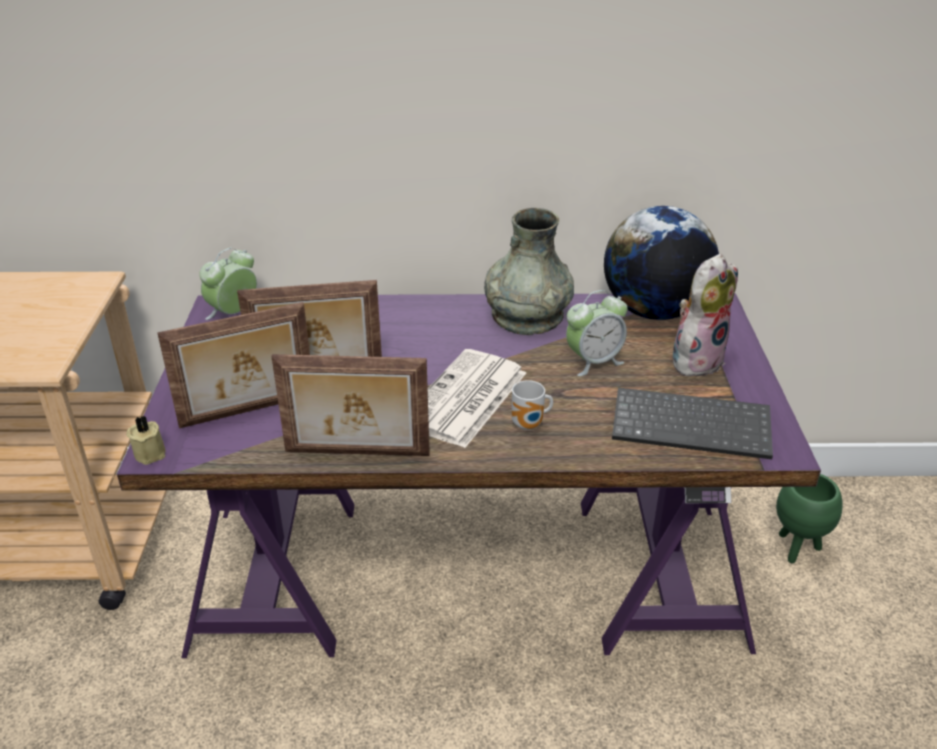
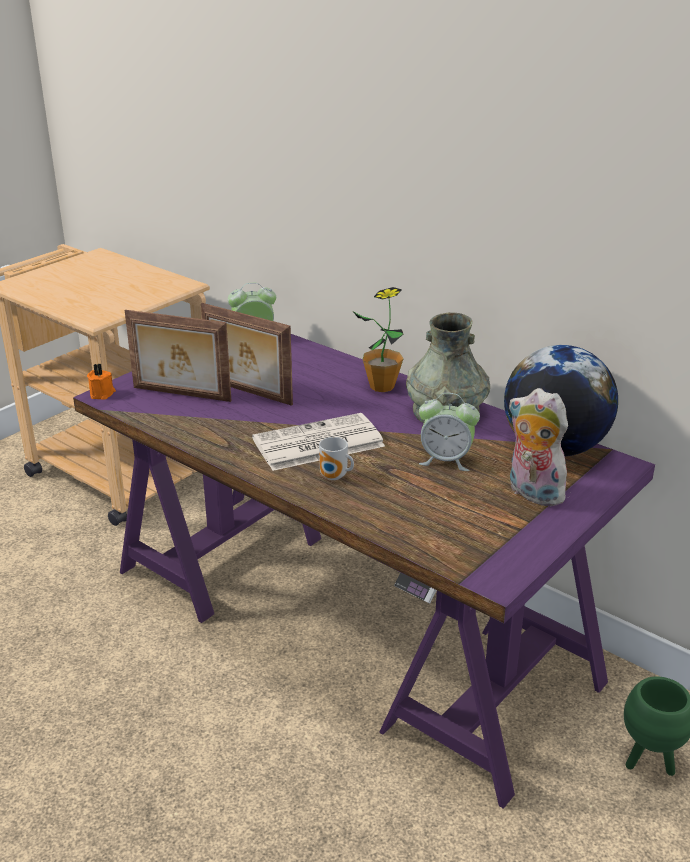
camera: 40 degrees right, 5 degrees down
beige candle [127,416,166,465] -> orange candle [87,363,116,400]
picture frame [271,354,430,456] -> none
keyboard [612,388,773,459] -> none
plush toy [673,254,738,379] -> plush toy turned 135 degrees counterclockwise [508,388,571,506]
none -> potted plant [354,287,404,392]

